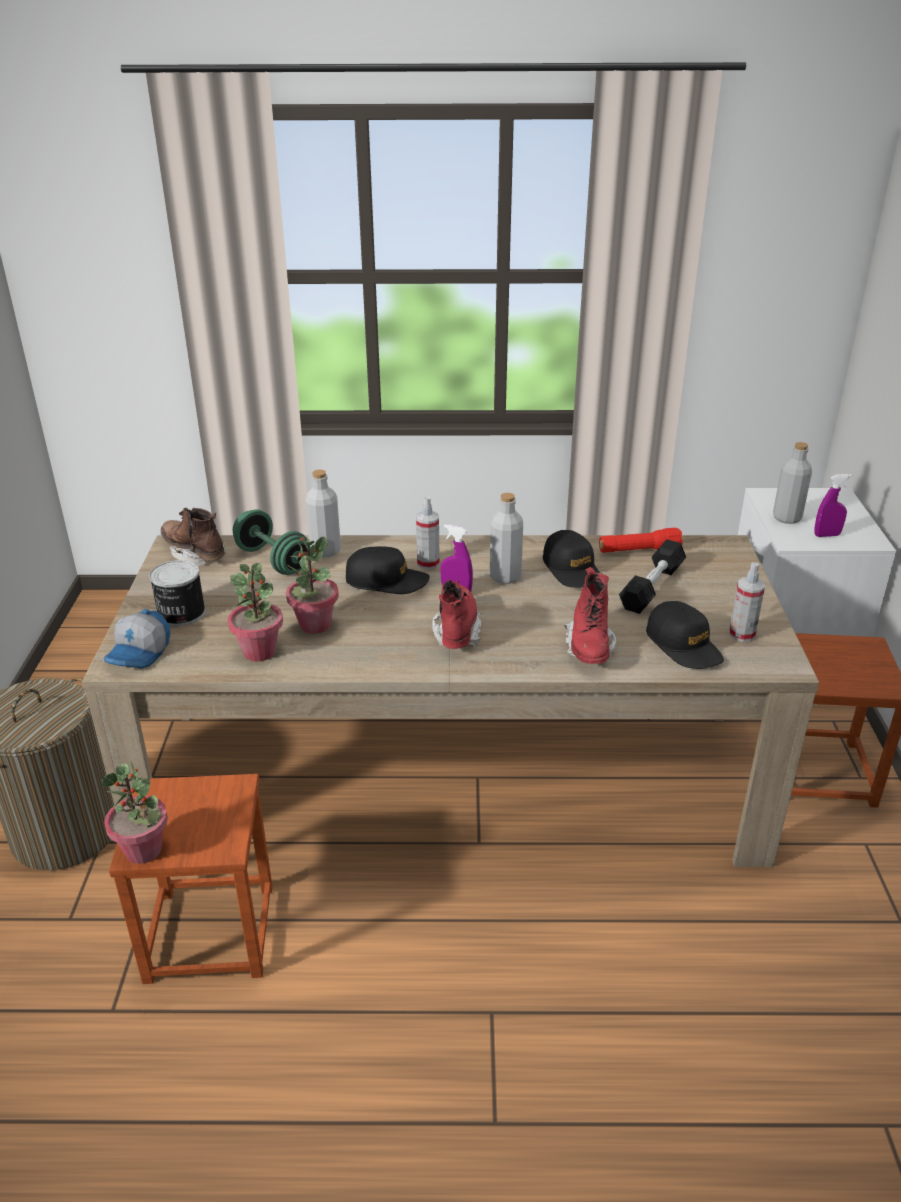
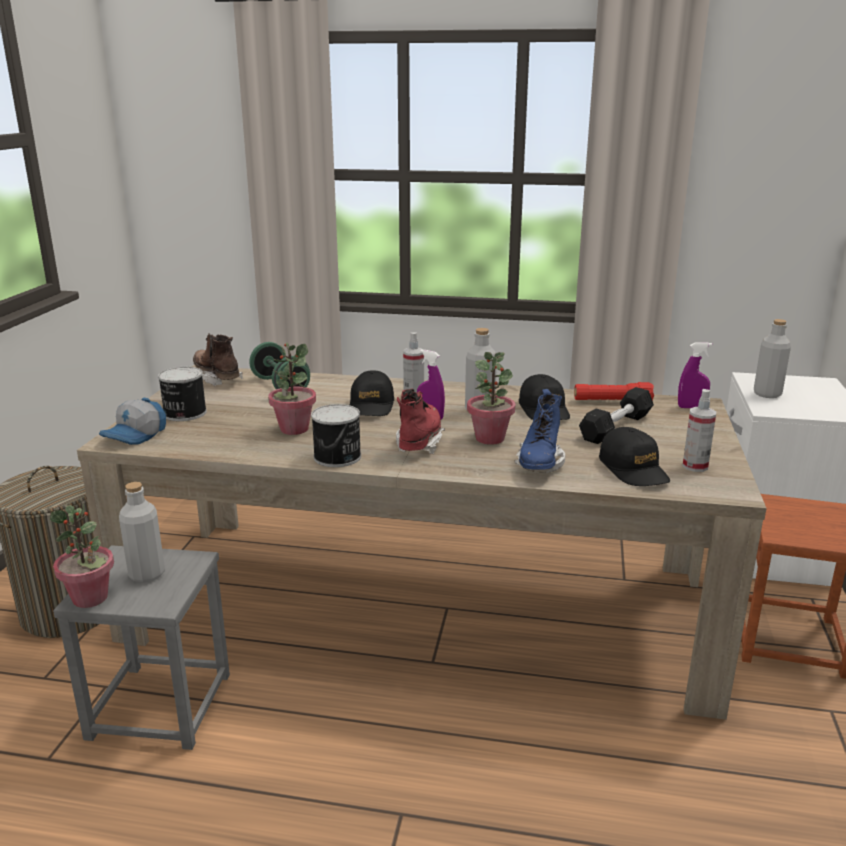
camera: 10 degrees right, 10 degrees down
brown stool [109,774,273,984] -> grey stool [53,545,230,750]
potted plant [228,563,283,661] -> potted plant moved to [467,352,516,445]
grey bottle [305,470,341,557] -> grey bottle moved to [119,482,165,583]
black cap [346,546,430,594] -> black cap turned 75 degrees clockwise [350,370,394,416]
red boot [565,567,616,664] -> blue boot [515,389,565,473]
purple spray bottle [814,474,852,537] -> purple spray bottle moved to [678,342,712,408]
none -> can [311,404,361,467]

